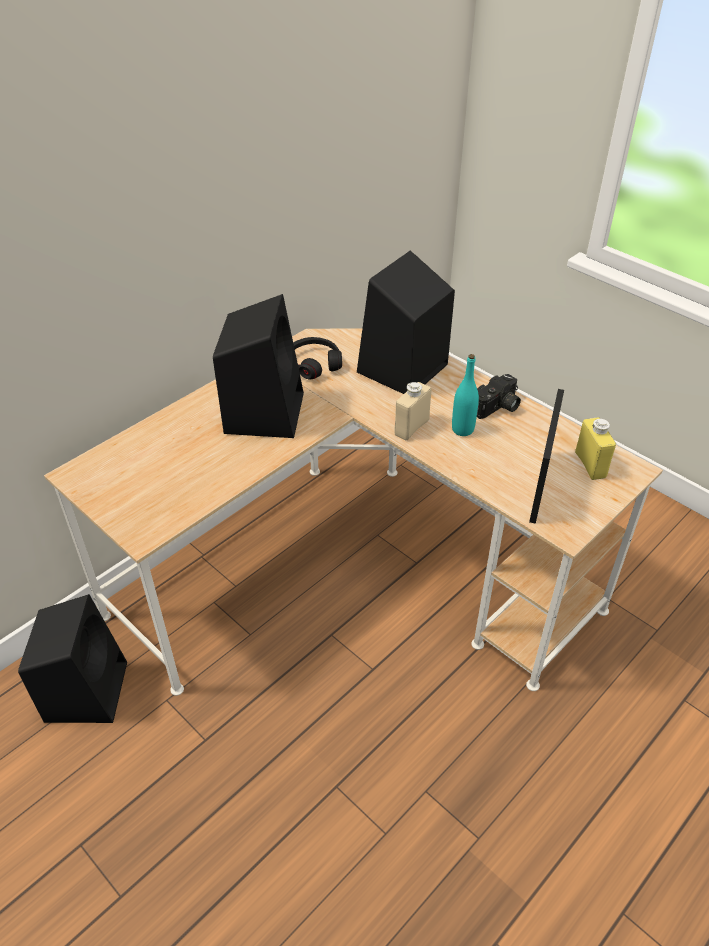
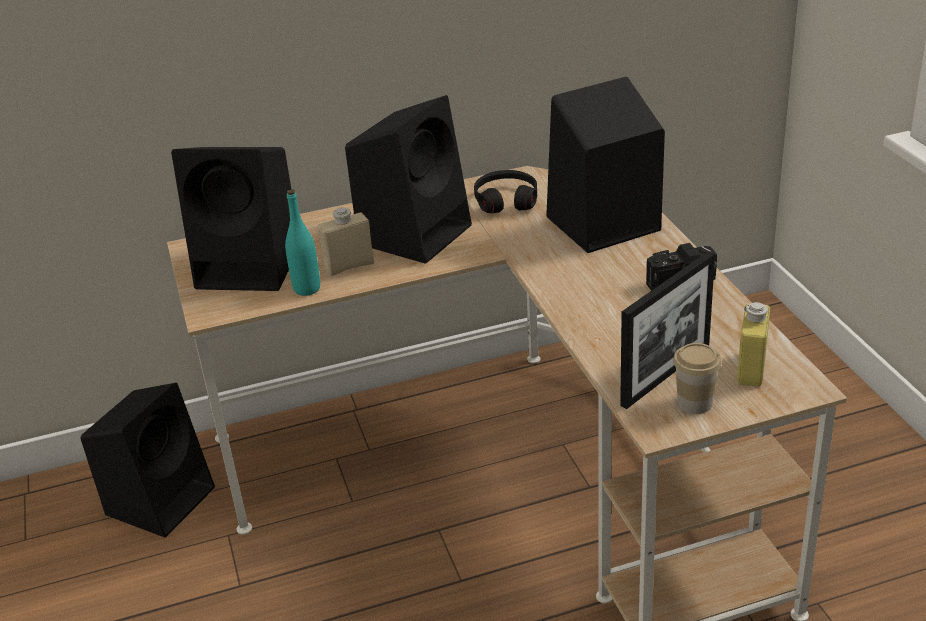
camera: 30 degrees right, 10 degrees down
beige bottle [394,382,431,440] -> beige bottle moved to [318,207,374,276]
turquoise bottle [452,354,479,436] -> turquoise bottle moved to [285,189,320,296]
none -> black speaker [171,147,291,291]
none -> cup [673,343,721,414]

